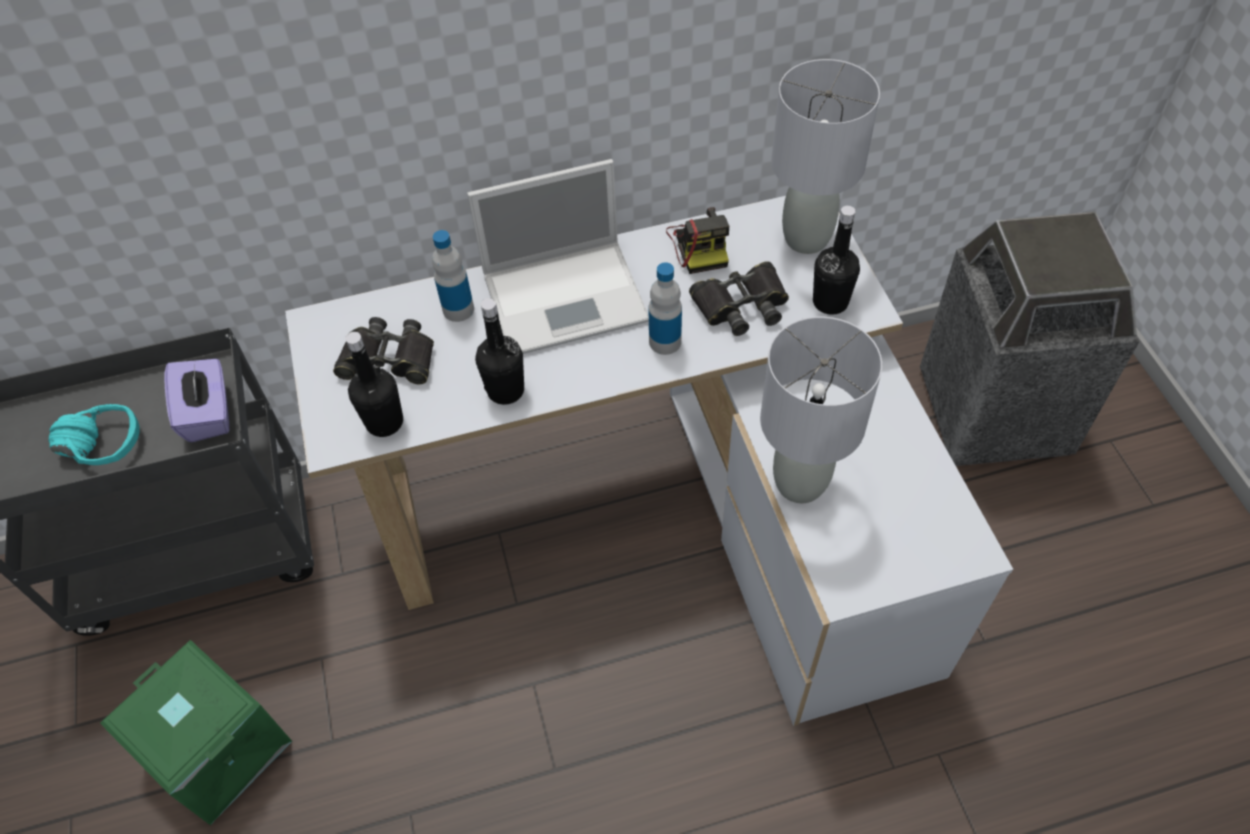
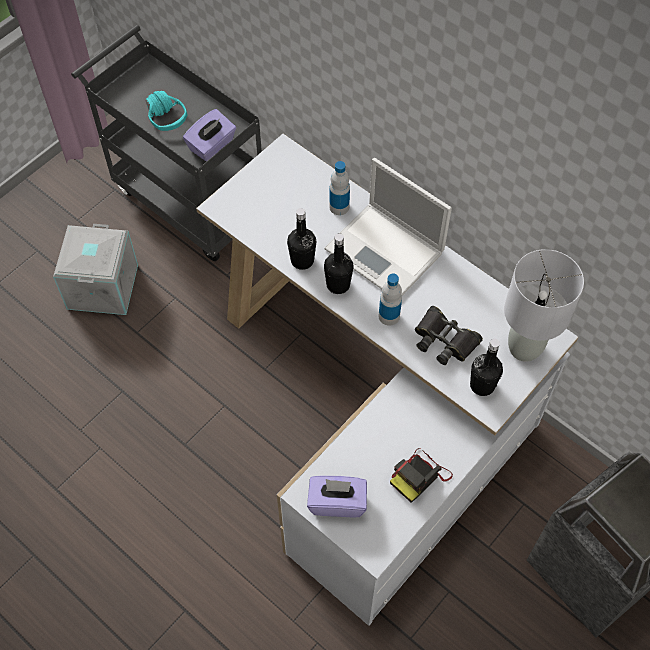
camera: 55 degrees right, 5 degrees up
green storage box [100,640,292,825] -> grey storage box [53,224,138,315]
black binoculars [333,317,434,384] -> none
black bottle [345,332,403,437] -> black bottle moved to [324,233,353,294]
camera [666,207,729,274] -> camera moved to [390,448,453,503]
grey table lamp [760,316,882,503] -> none
none -> purple tissue box [307,475,367,517]

